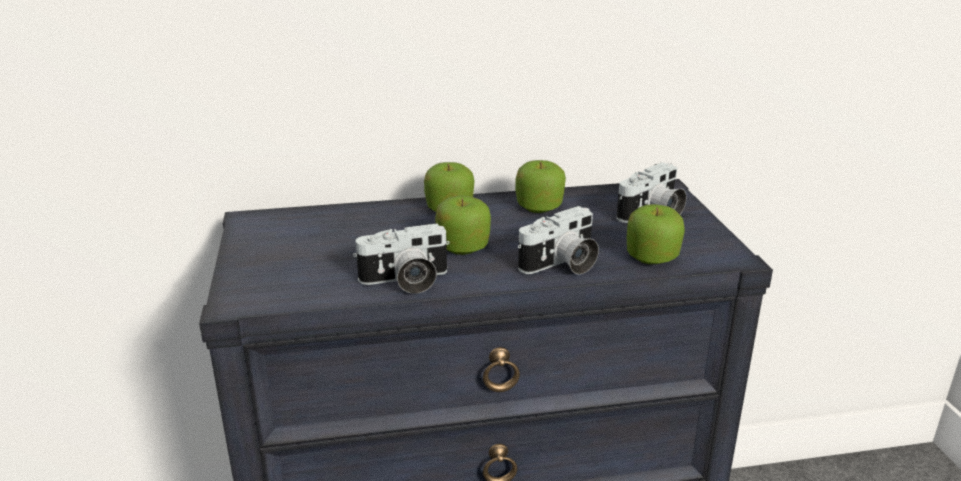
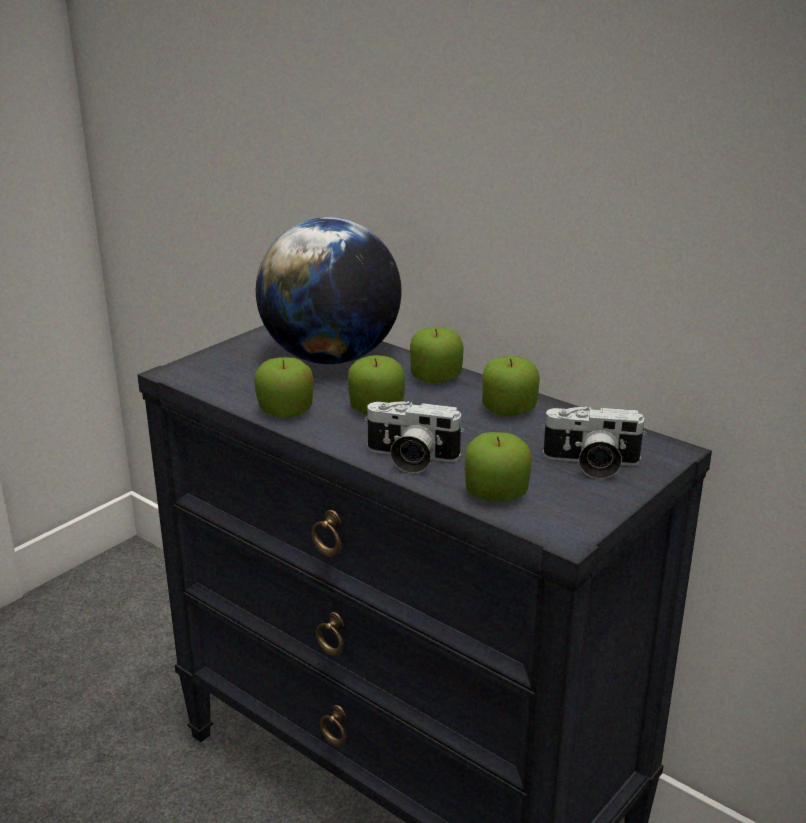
camera: 50 degrees right, 0 degrees up
camera [353,223,450,294] -> apple [254,357,314,418]
none -> globe [256,217,402,364]

